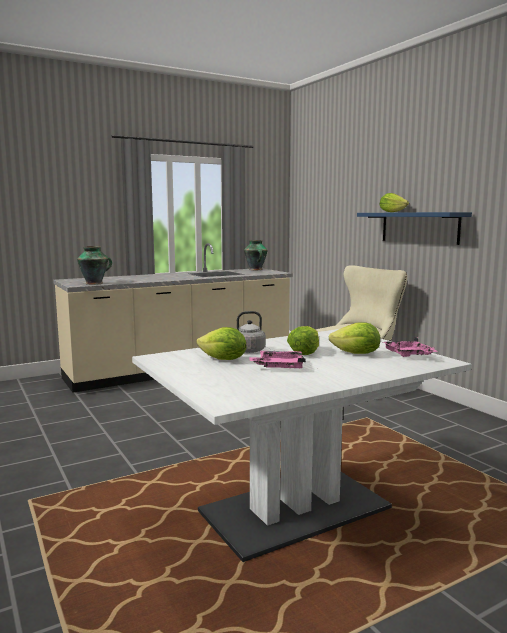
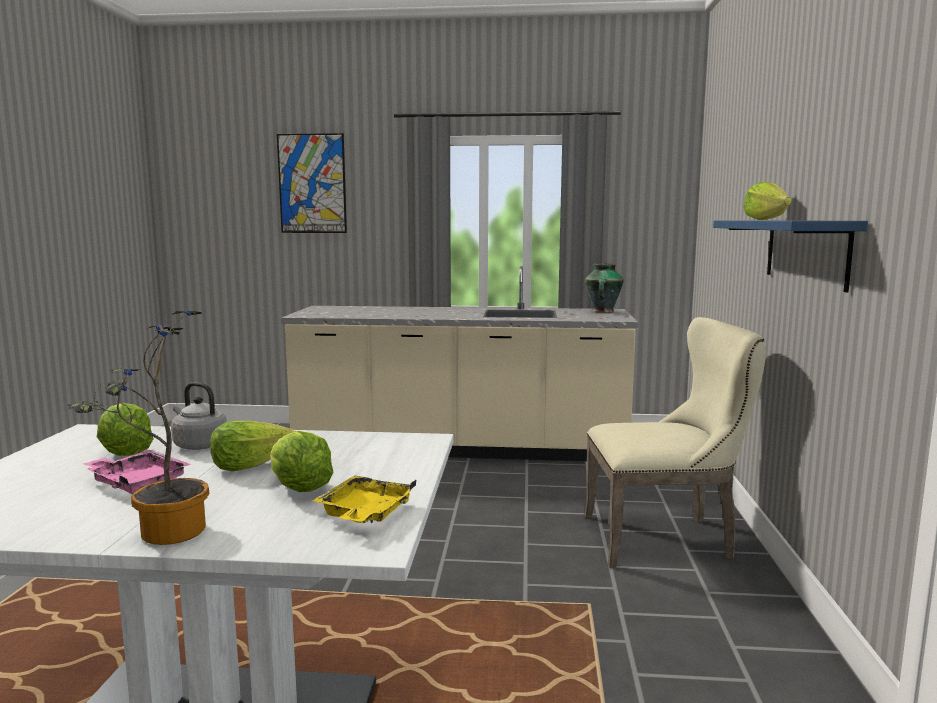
camera: 35 degrees right, 0 degrees up
vase [77,246,112,285] -> none
pink tray [383,337,437,357] -> yellow tray [312,475,416,523]
none -> potted plant [67,310,209,545]
none -> picture [277,133,347,233]

